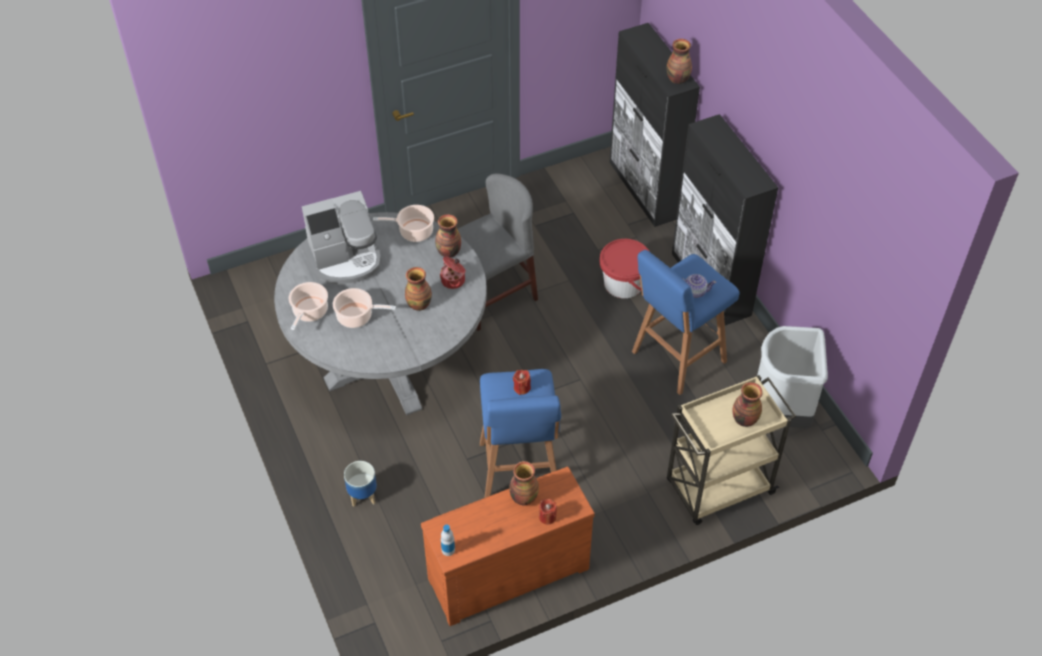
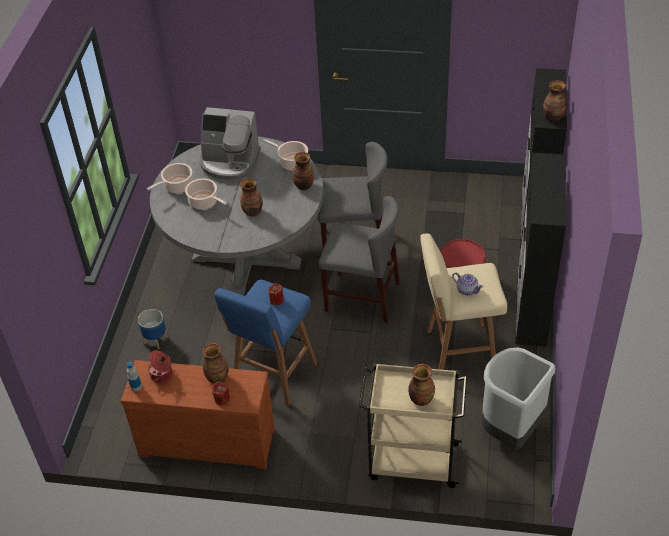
camera: 35 degrees right, 5 degrees down
cooking pot [440,256,466,289] -> cooking pot moved to [148,350,173,383]
blue stool [632,250,740,395] -> beige stool [420,233,507,370]
none -> grey chair [318,196,400,323]

